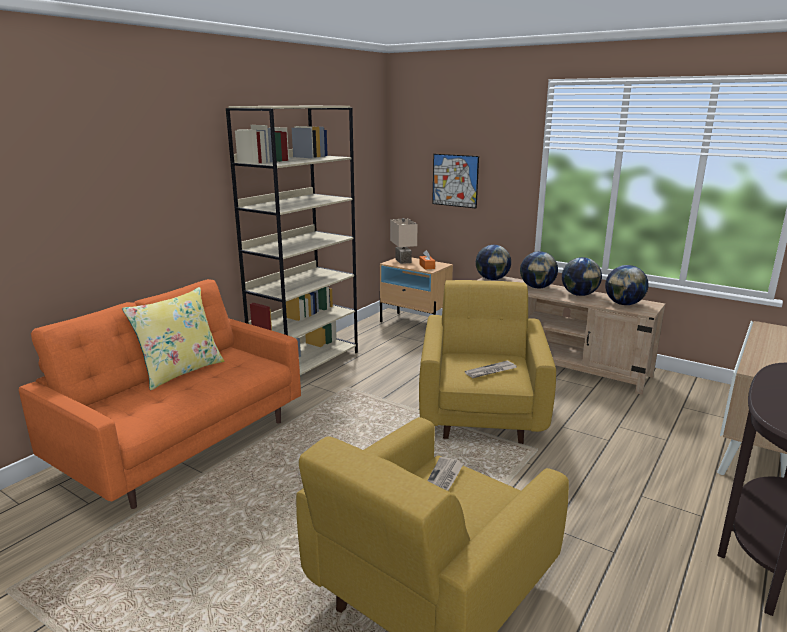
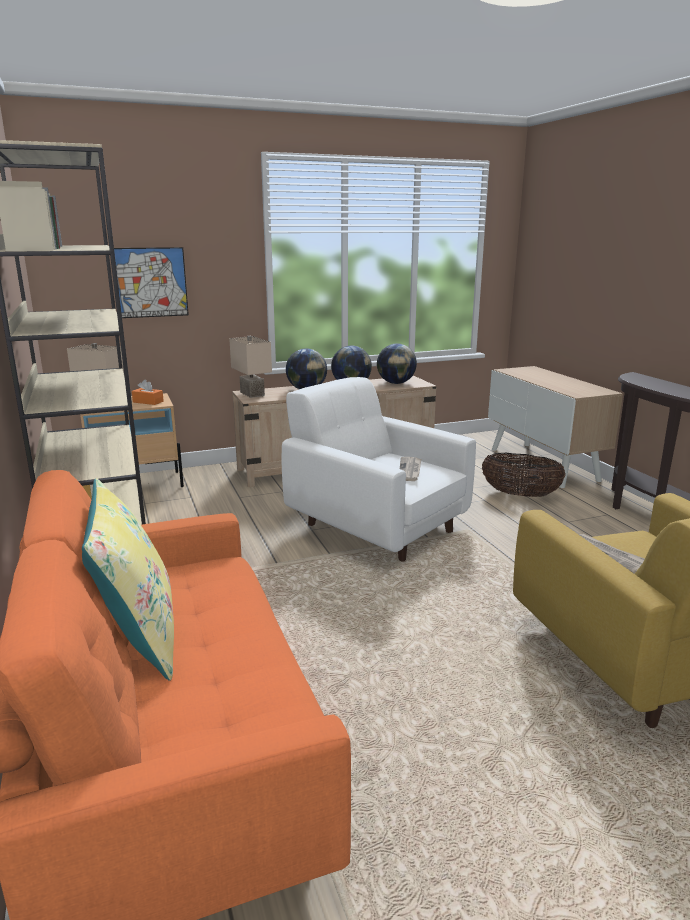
camera: 55 degrees left, 0 degrees up
yellow armchair [419,280,556,444] -> white armchair [282,377,476,562]
globe [476,245,511,280] -> beige table lamp [229,336,272,398]
none -> basket [482,453,566,497]

